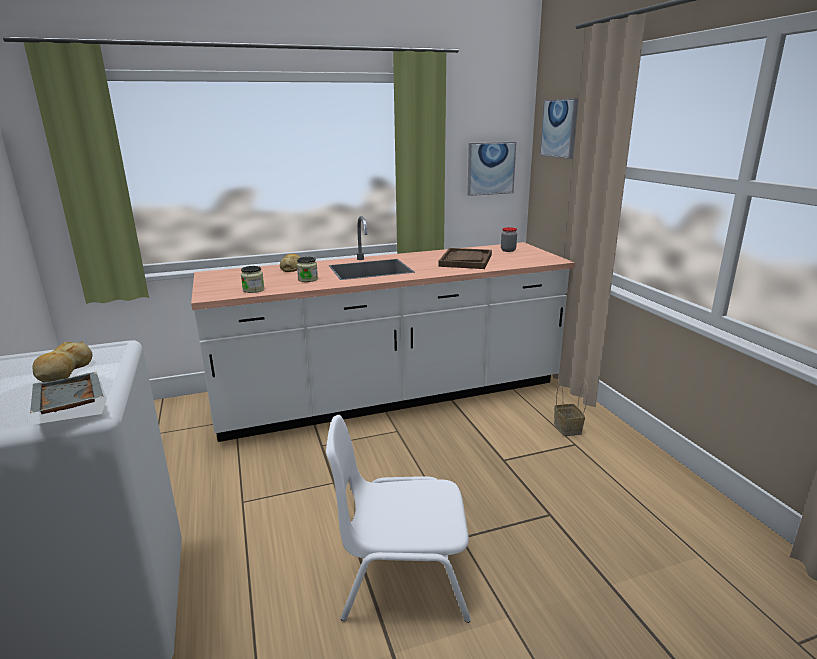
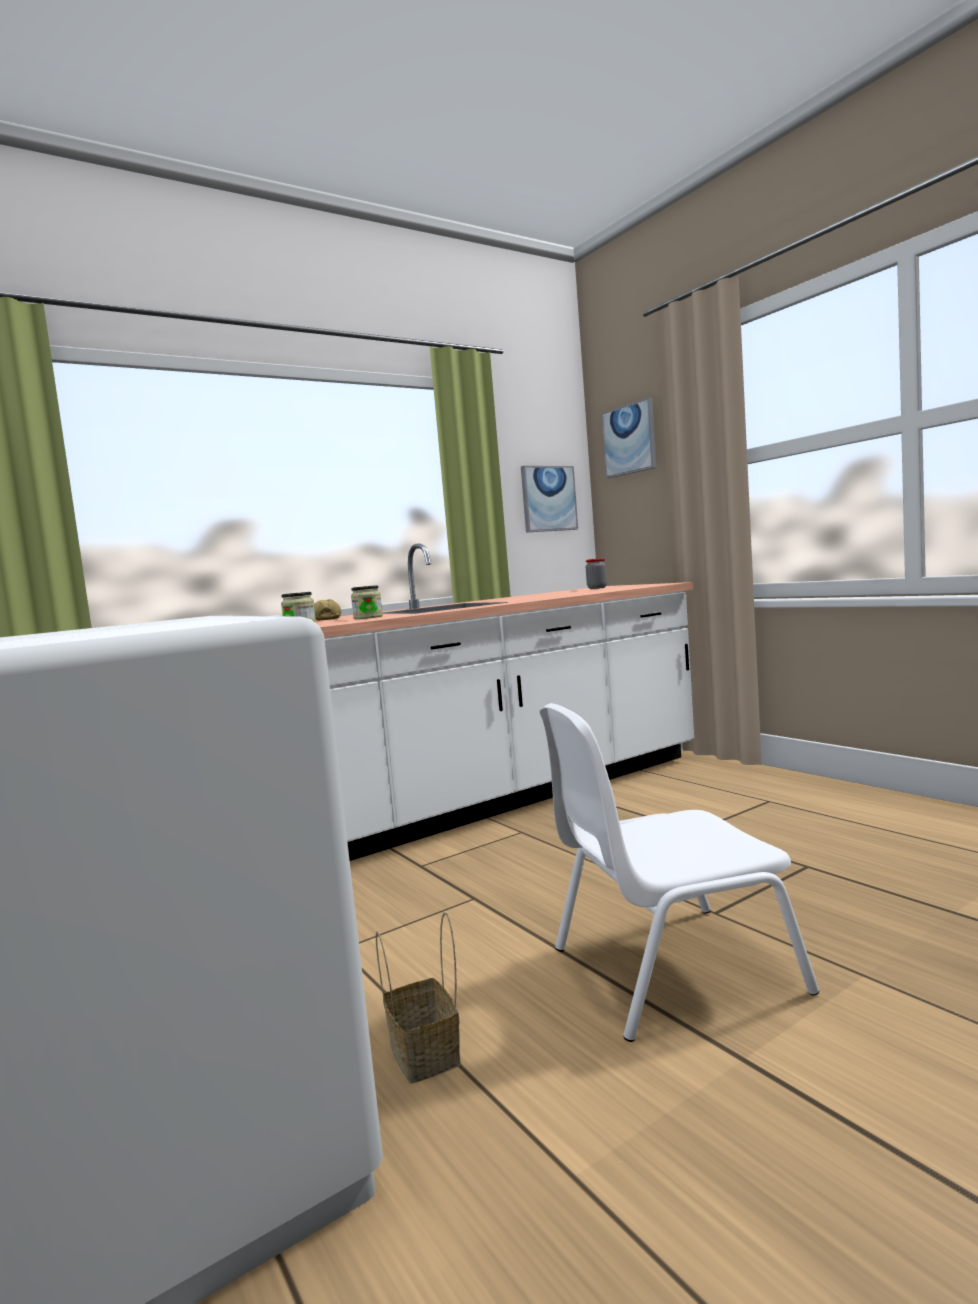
camera: 15 degrees left, 15 degrees down
grey tray [30,372,104,414] -> none
bread [33,341,92,382] -> none
brown tray [438,248,492,269] -> none
basket [554,382,588,436] -> basket moved to [376,912,461,1083]

